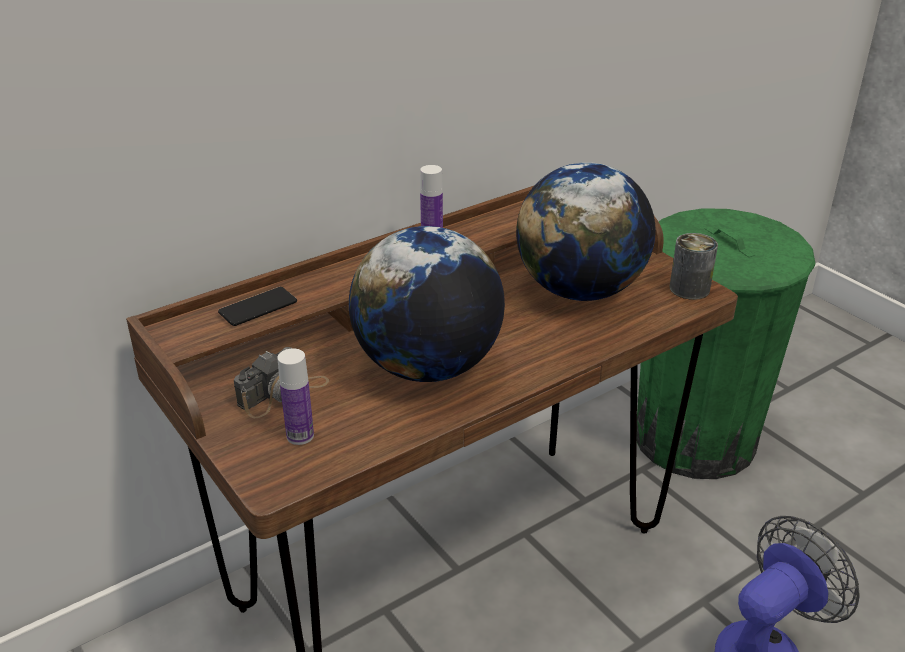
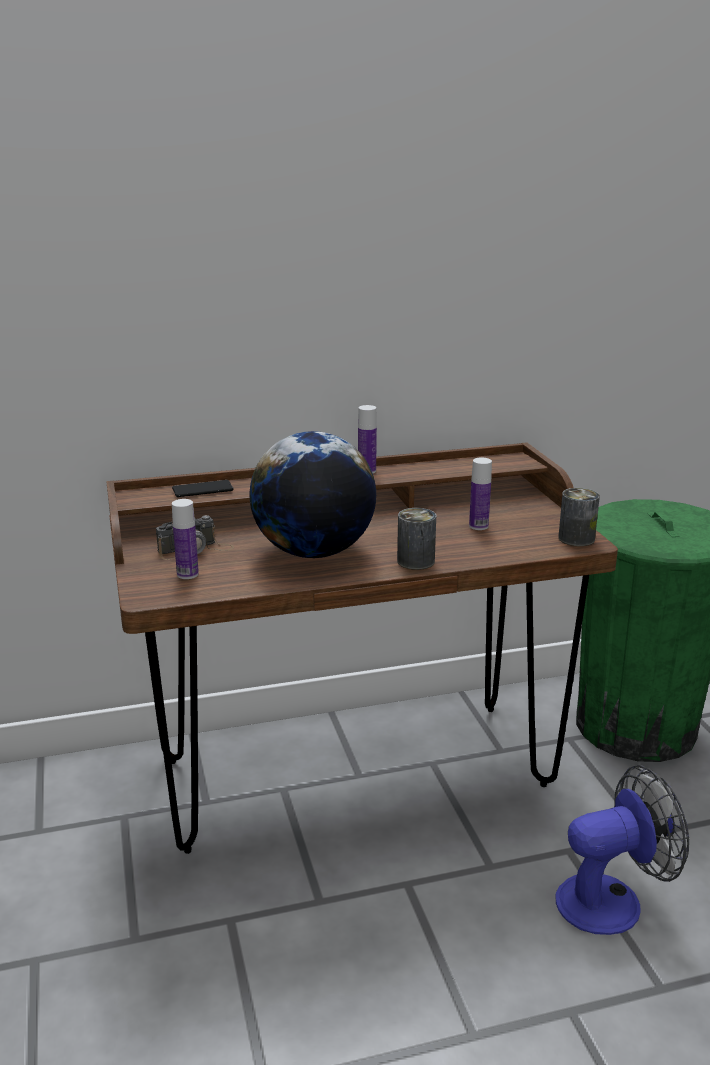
camera: 20 degrees right, 10 degrees down
globe [516,162,656,301] -> bottle [469,458,492,530]
none -> can [397,508,436,570]

